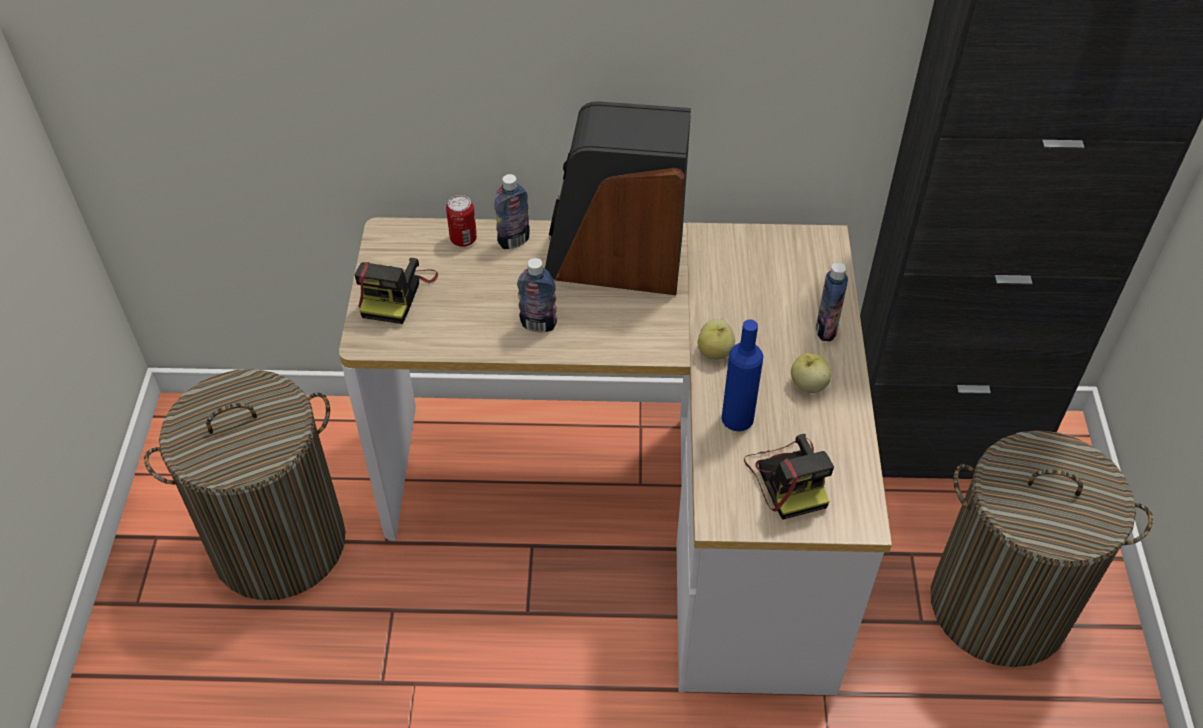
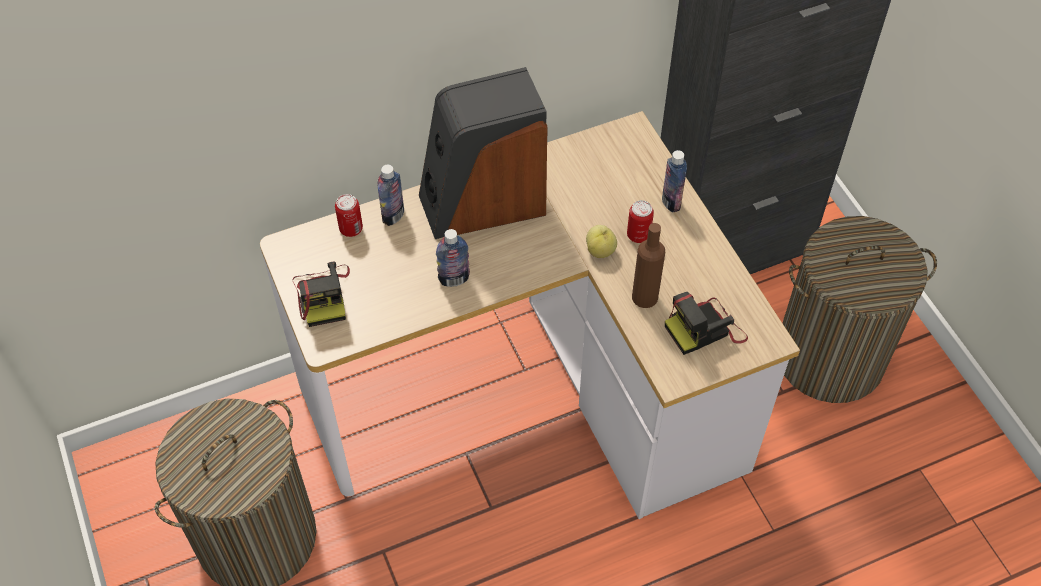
camera: 25 degrees left, 5 degrees up
blue bottle [721,319,763,431] -> brown bottle [632,223,665,308]
camera [744,434,834,520] -> camera turned 105 degrees clockwise [665,292,748,355]
apple [791,353,831,393] -> none
none -> can [627,200,654,243]

